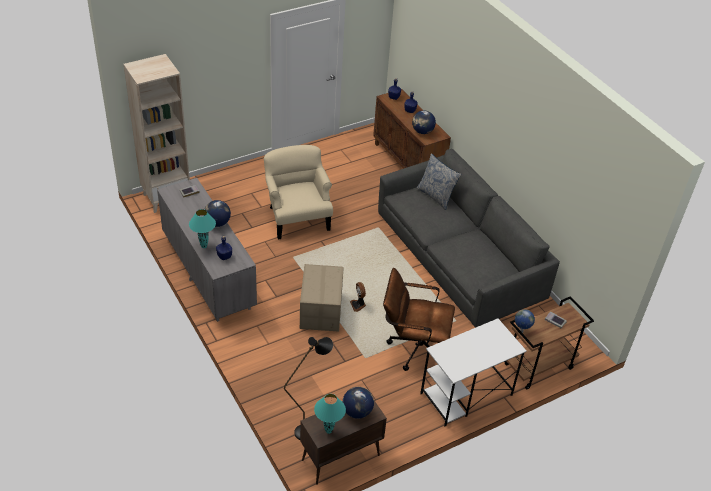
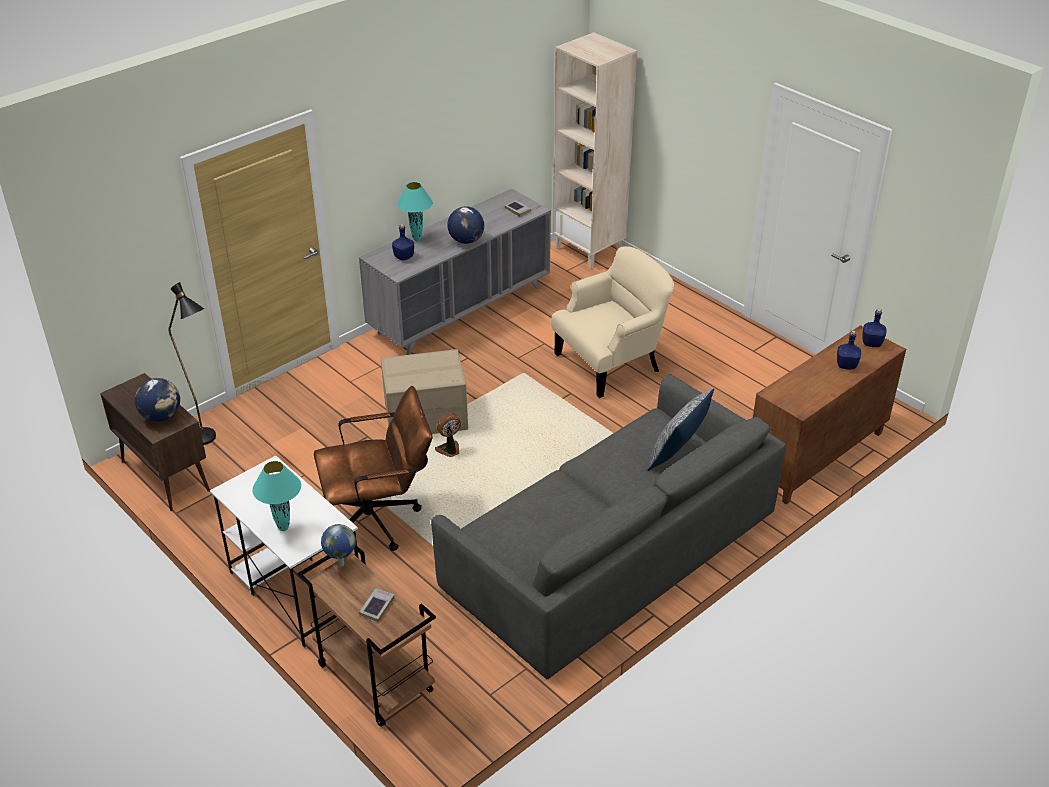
camera: 80 degrees right, 5 degrees down
turquoise table lamp [314,394,346,434] -> turquoise table lamp moved to [252,461,301,531]
brown office chair [383,268,455,371] -> brown office chair turned 75 degrees clockwise [314,386,433,551]
globe [412,110,436,134] -> none

